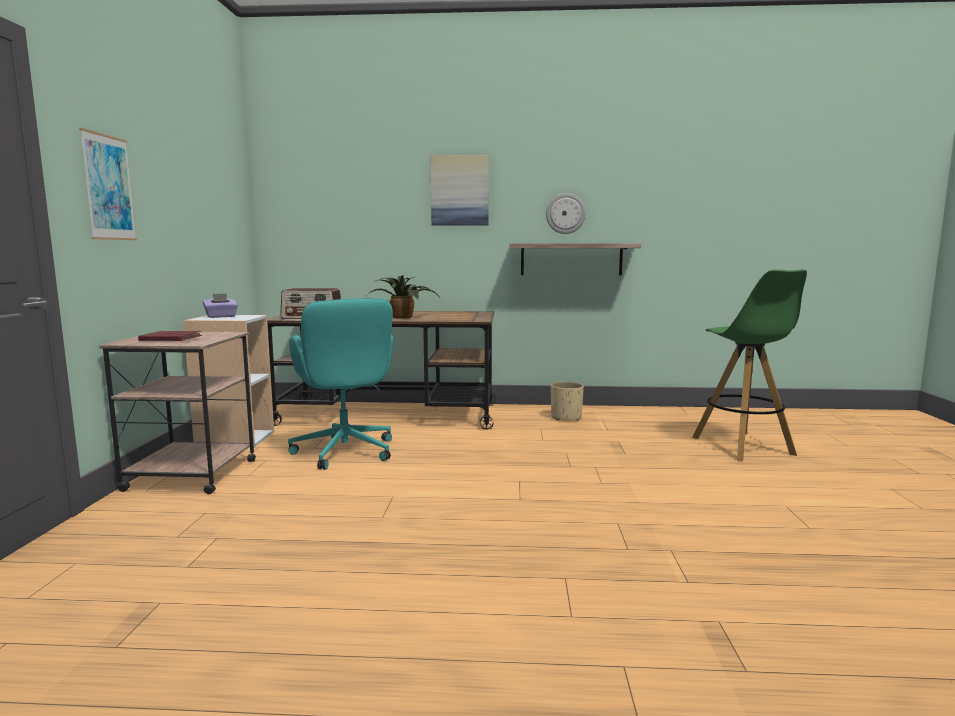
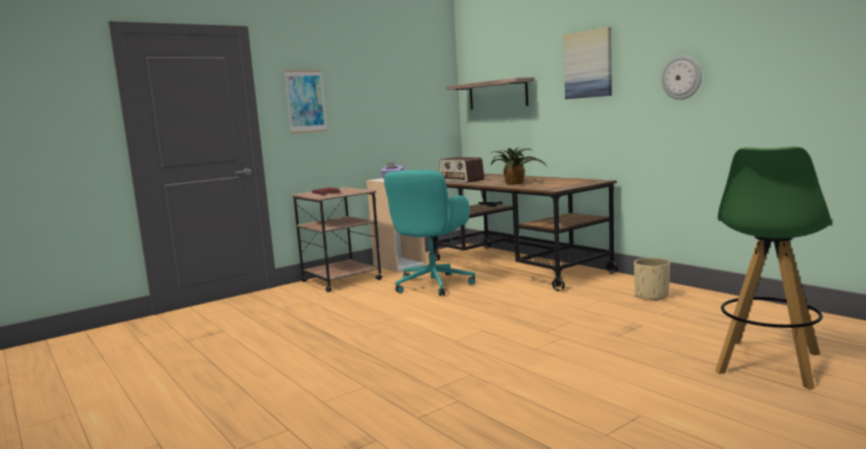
camera: 50 degrees right, 0 degrees up
shelf [509,243,641,276] -> shelf moved to [446,77,535,110]

